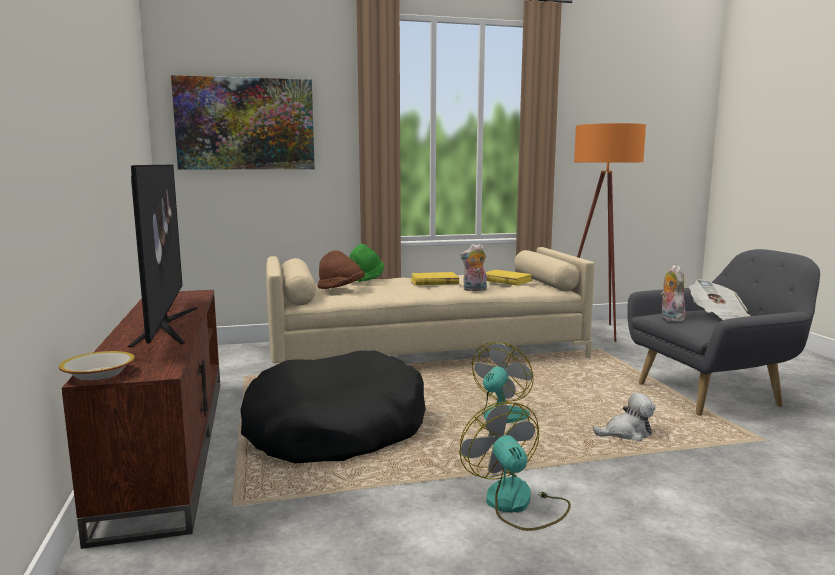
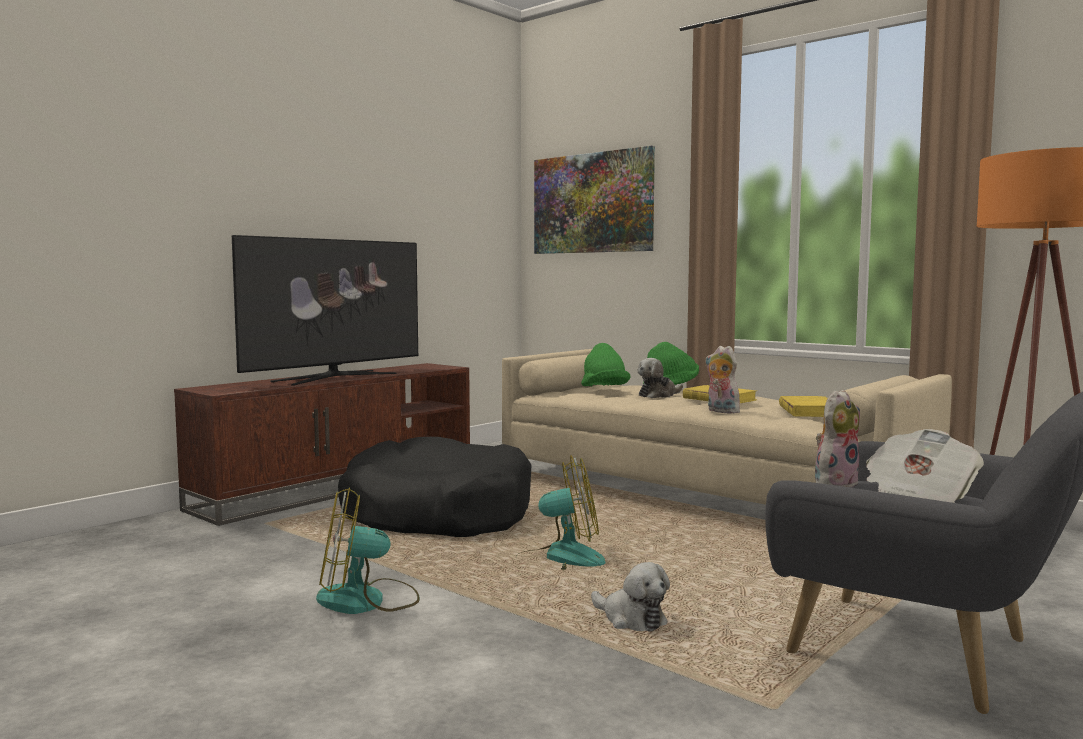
camera: 55 degrees right, 5 degrees down
bowl [59,351,135,381] -> none
brown hat [317,250,365,289] -> green hat [581,343,630,387]
fan [459,402,571,531] -> fan turned 135 degrees counterclockwise [316,488,420,614]
none -> plush toy [638,358,683,398]

